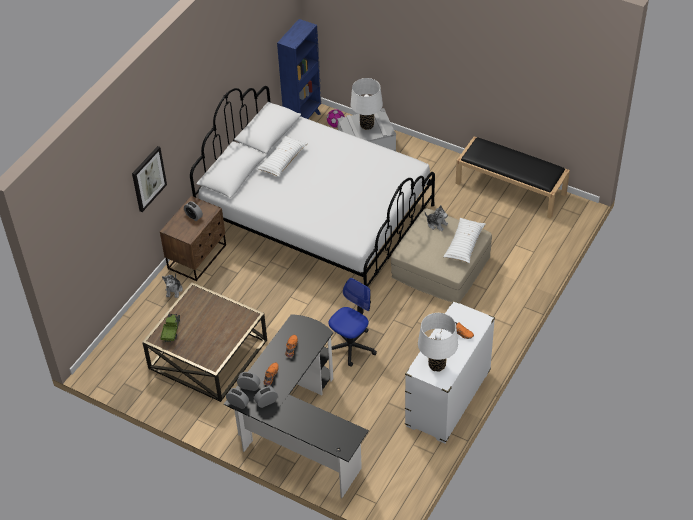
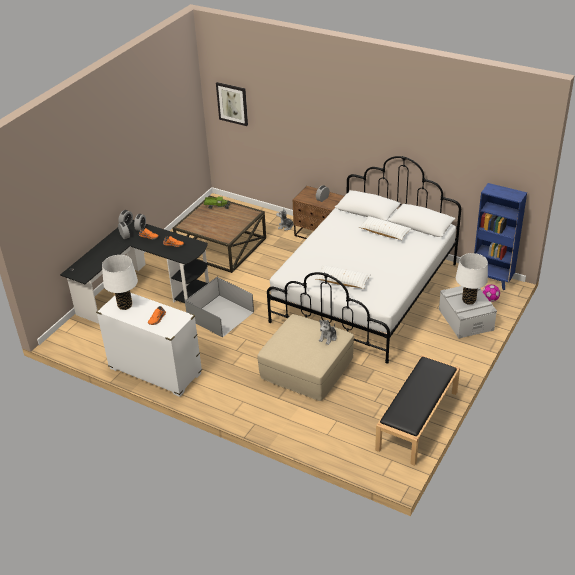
camera: 90 degrees right, 10 degrees down
picture [132,146,167,212] -> picture moved to [216,82,248,126]
office chair [327,278,377,367] -> grey storage box [185,277,254,337]
white pillow [443,218,486,263] -> white pillow moved to [315,265,371,289]

